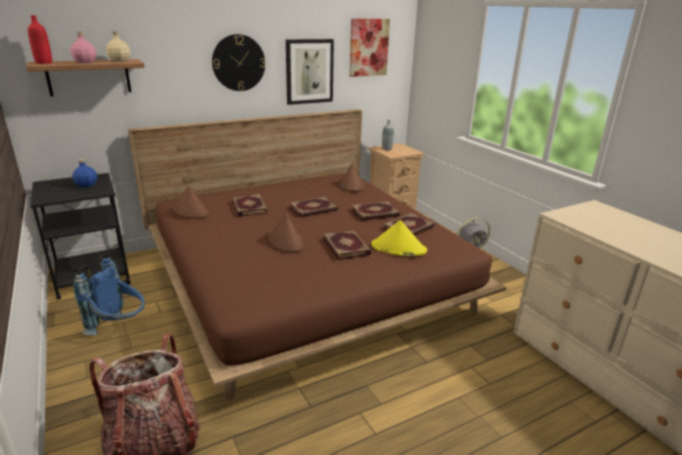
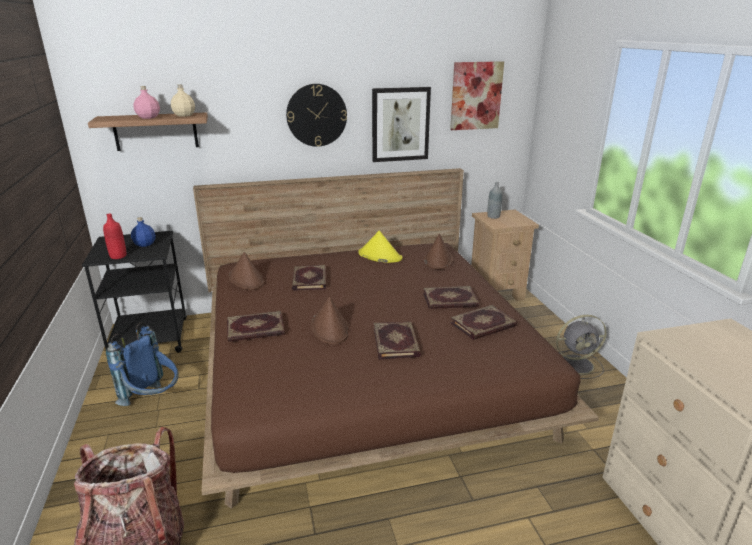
camera: 15 degrees right, 0 degrees up
red bottle [28,15,52,64] -> red bottle moved to [103,214,126,259]
book [289,197,338,217] -> book moved to [227,311,285,342]
yellow hat [372,220,427,256] -> yellow hat moved to [358,231,403,263]

